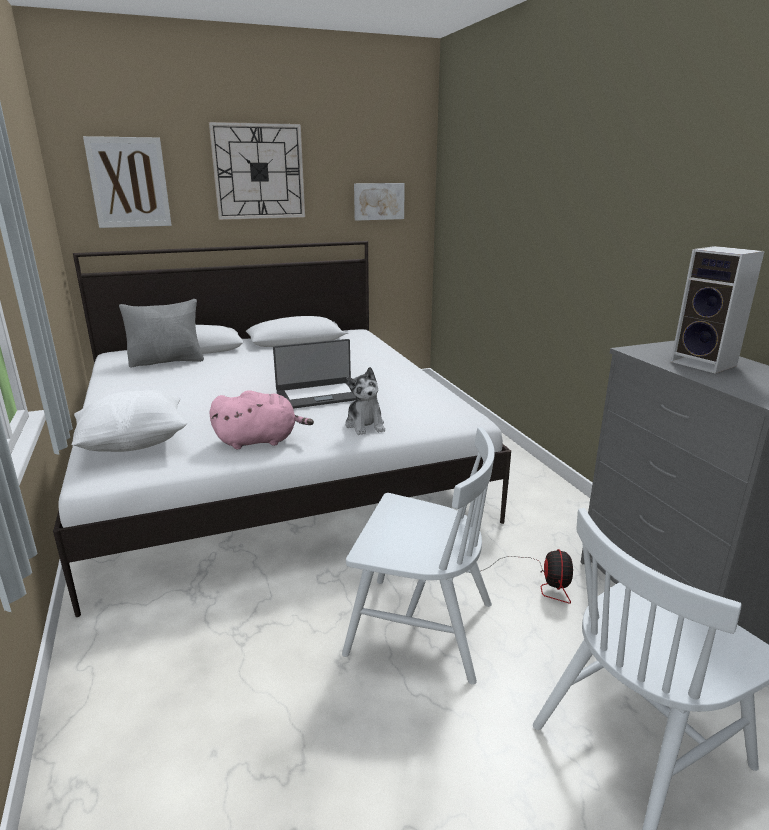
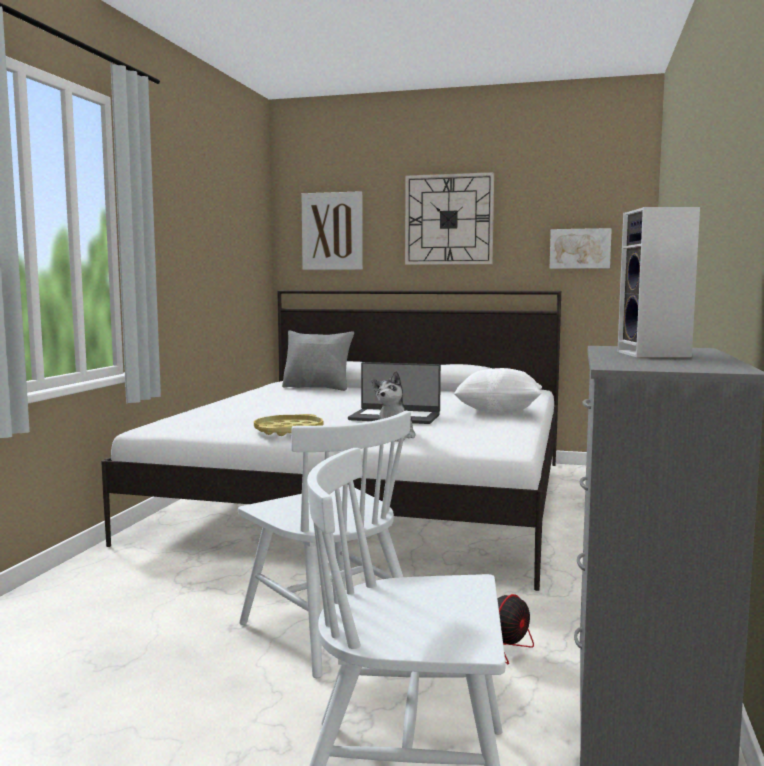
camera: 35 degrees right, 15 degrees down
white pillow [72,390,188,452] -> white pillow moved to [454,368,542,413]
pink plush toy [210,390,314,449] -> yellow tray [254,414,324,436]

